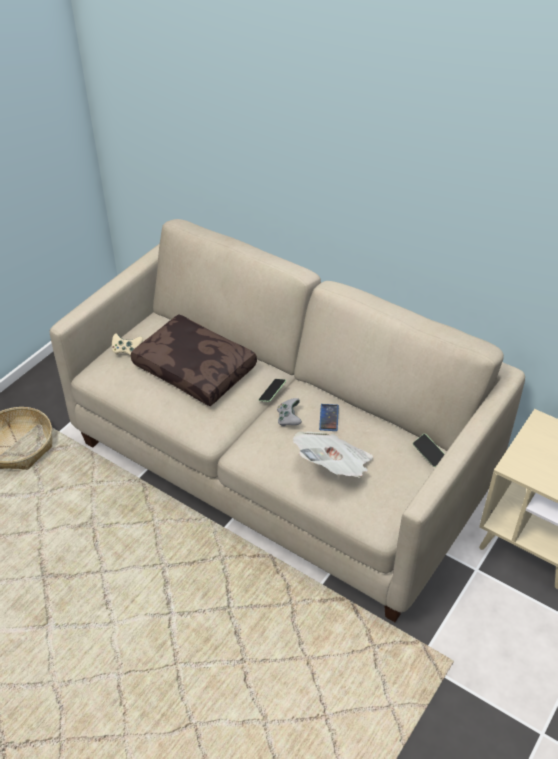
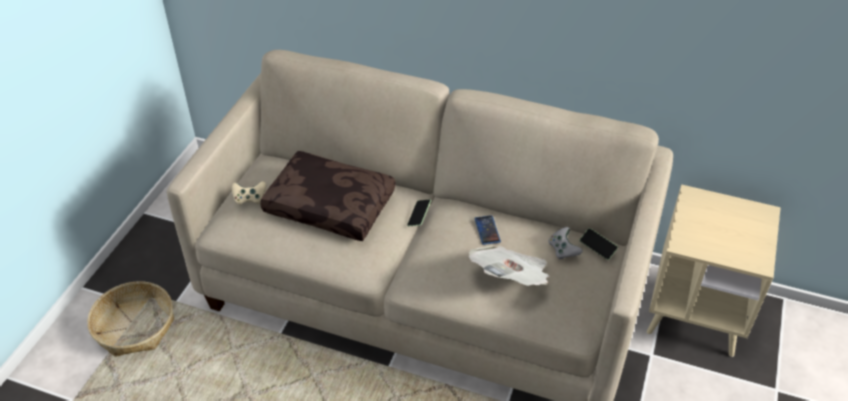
camera: 15 degrees left, 0 degrees up
grey game controller [277,398,302,426] -> grey game controller moved to [548,227,583,260]

